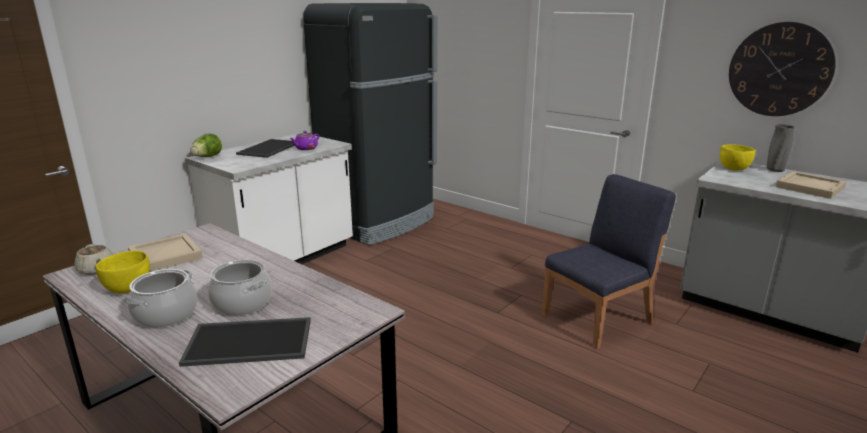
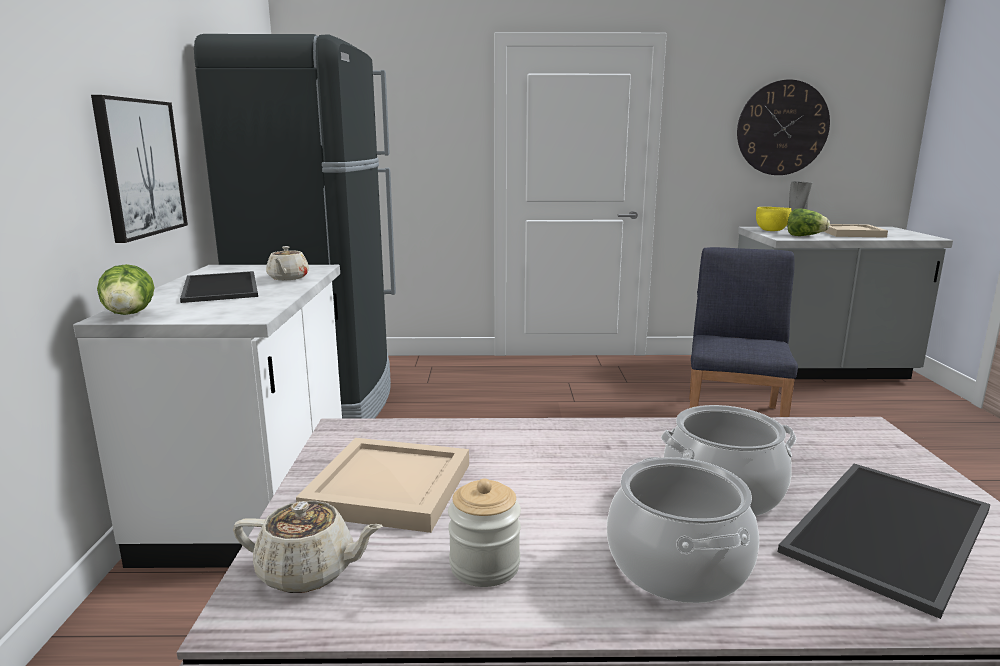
camera: 40 degrees left, 5 degrees down
yellow bowl [96,251,150,293] -> jar [448,479,521,587]
purple teapot [289,131,319,150] -> beige teapot [266,246,309,280]
none -> picture [91,95,188,243]
none -> lettuce [787,209,830,236]

